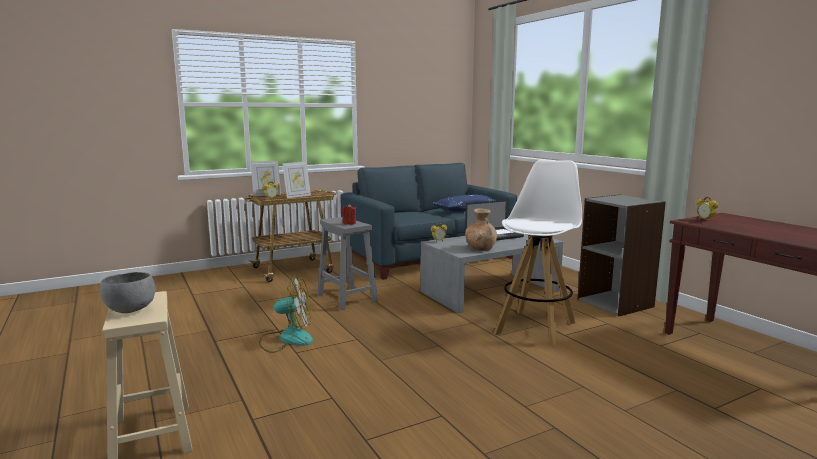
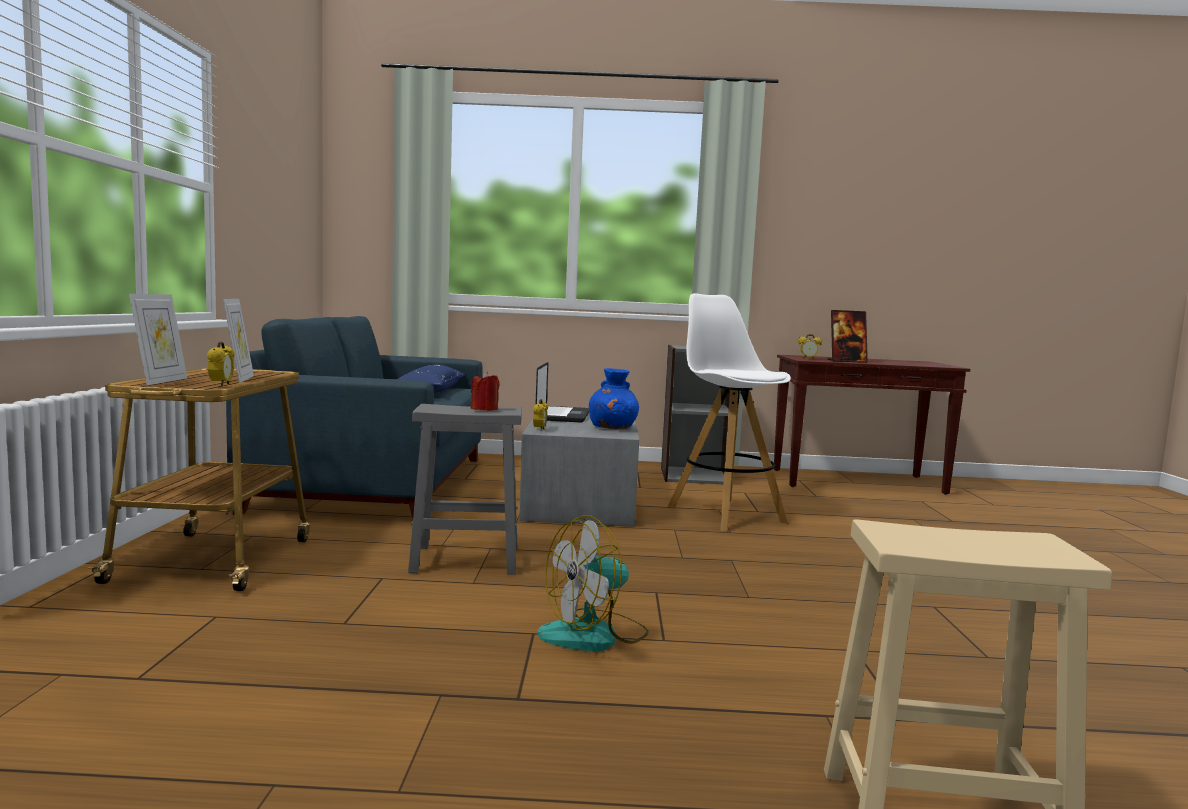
camera: 60 degrees left, 5 degrees down
grey bowl [100,272,155,313] -> none
fan [259,277,313,353] -> fan turned 150 degrees counterclockwise [538,515,649,651]
brown vase [465,209,497,251] -> blue vase [589,368,639,429]
none -> picture frame [828,310,868,363]

